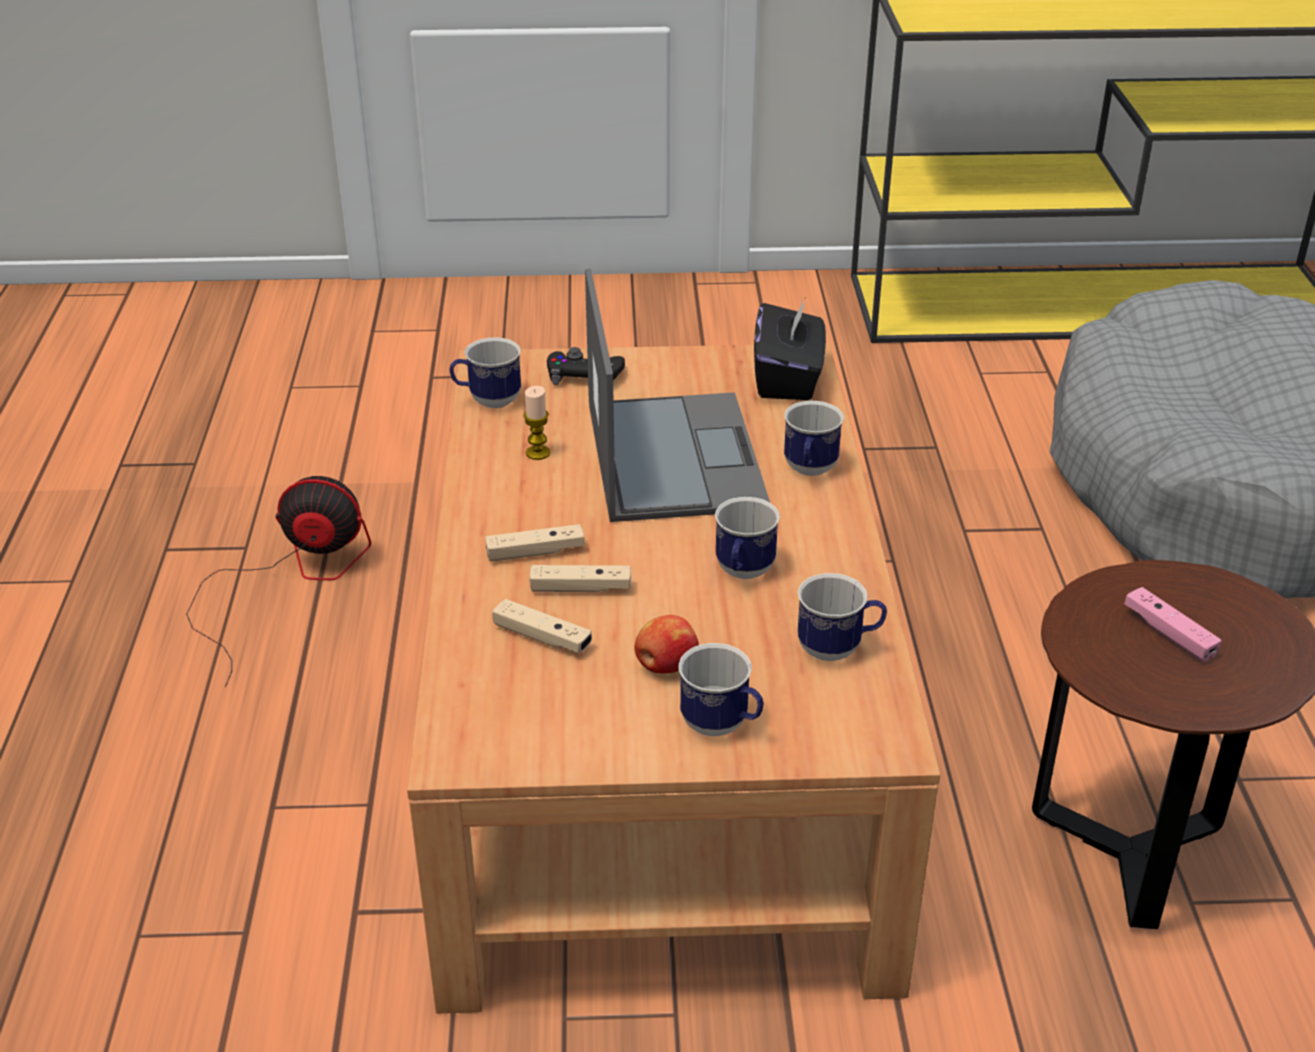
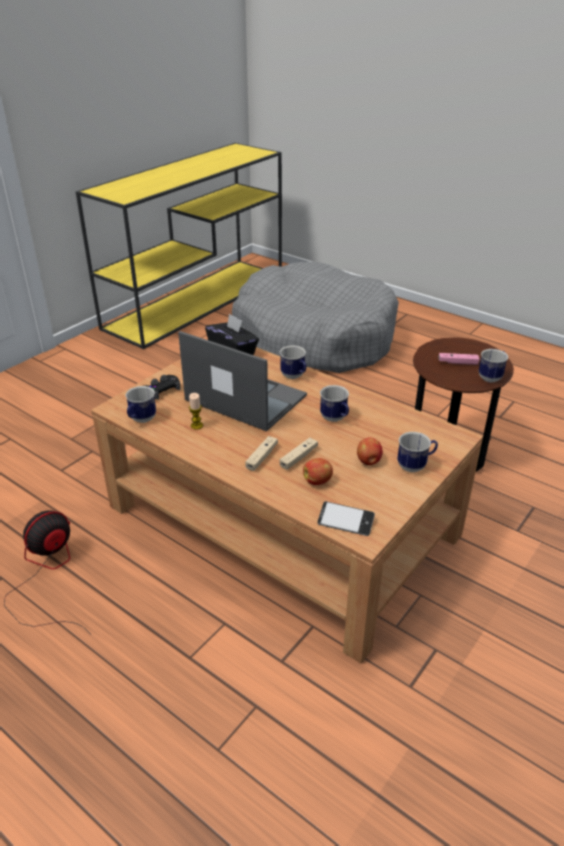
camera: 50 degrees left, 0 degrees up
beige game controller [492,599,592,653] -> apple [303,458,333,485]
mug [798,573,887,661] -> mug moved to [479,349,508,382]
none -> phone [317,501,375,536]

